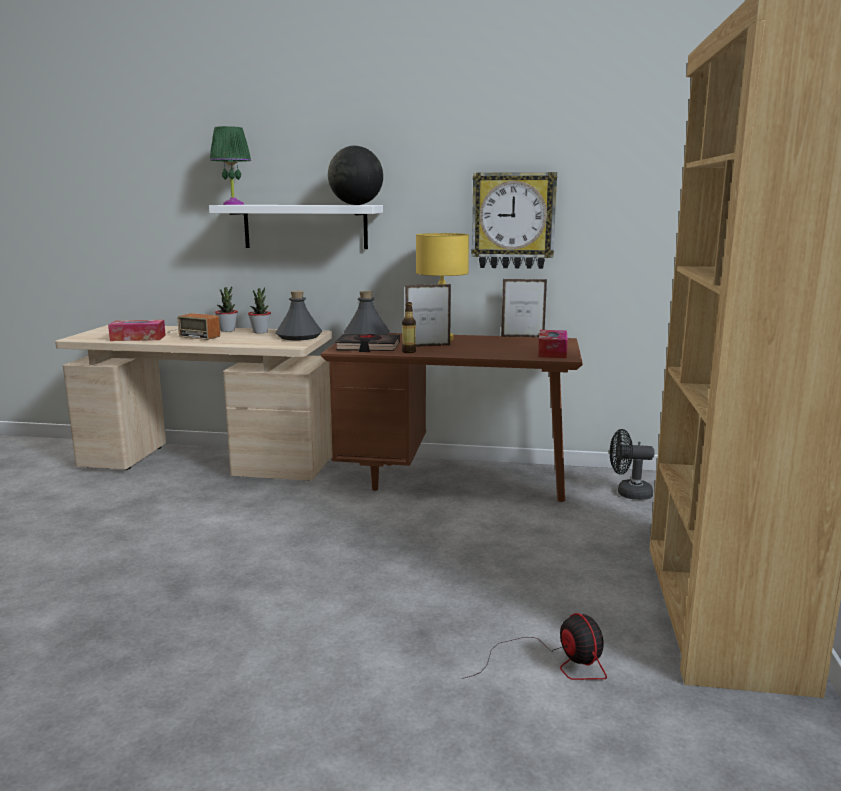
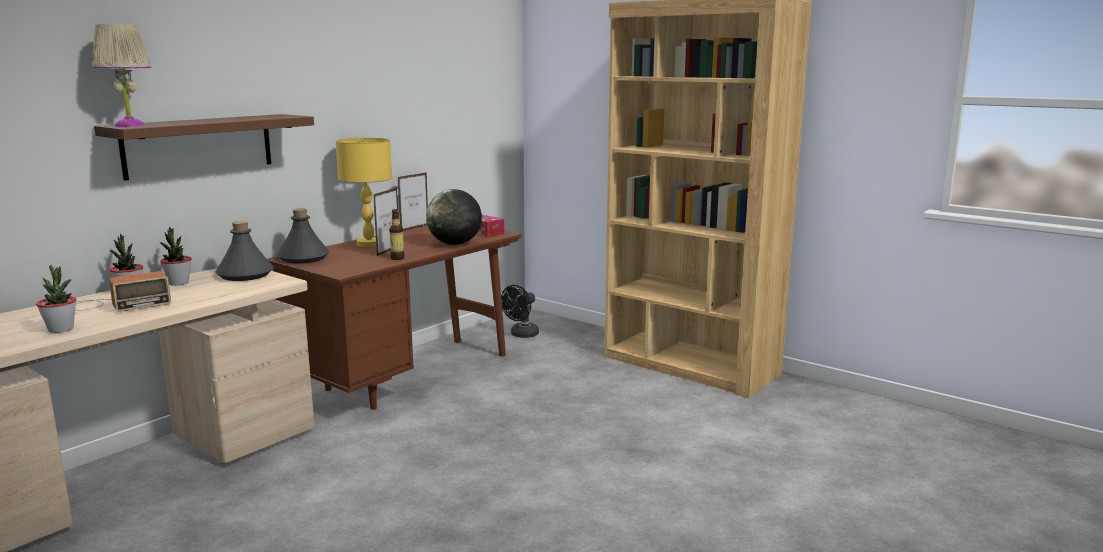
camera: 60 degrees left, 0 degrees up
tissue box [108,320,166,341] -> potted plant [36,265,76,333]
white shelf [209,205,383,249] -> brown shelf [94,114,314,181]
green table lamp [210,126,251,205] -> beige table lamp [92,24,152,127]
globe [328,146,383,205] -> globe moved to [426,189,482,245]
black book [335,334,400,352] -> none
fan [462,613,607,680] -> none
wall clock [471,172,557,269] -> none

